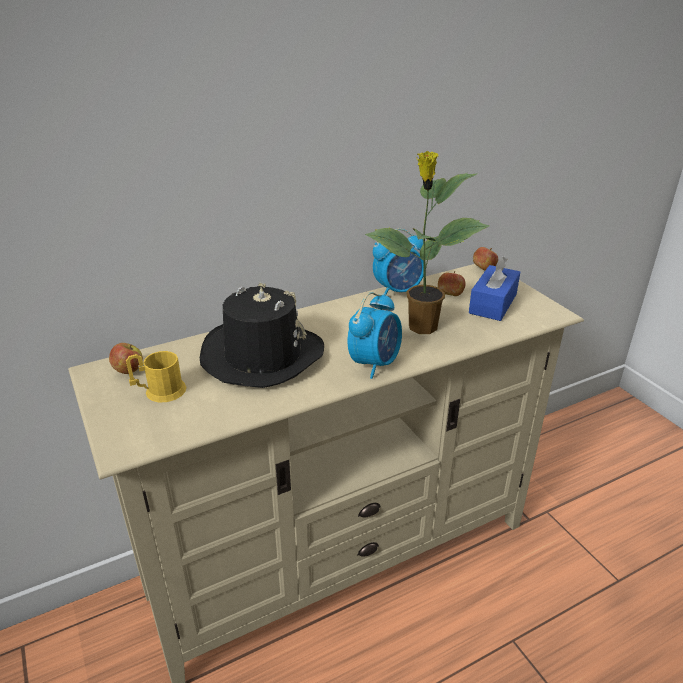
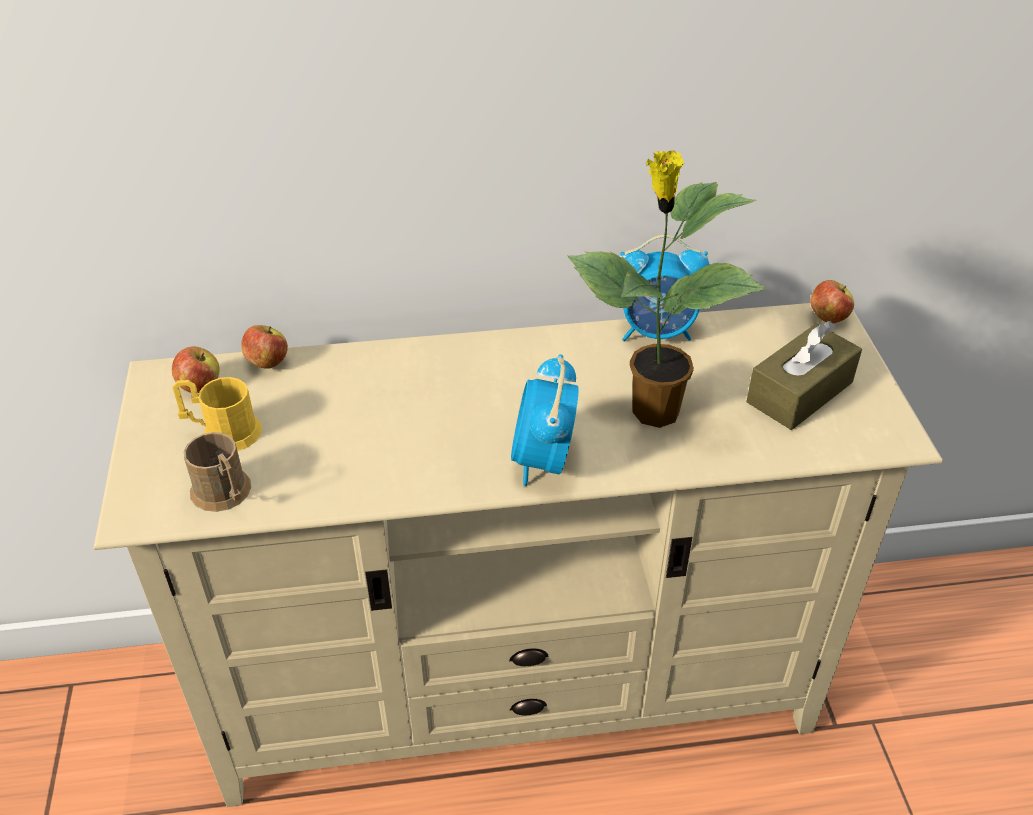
camera: 20 degrees right, 10 degrees up
black hat [200,283,324,388] -> none
alarm clock [347,292,402,379] -> alarm clock turned 135 degrees clockwise [511,354,579,486]
apple [438,271,466,296] -> apple moved to [241,325,288,369]
blue tissue box [469,256,520,321] -> brown tissue box [747,321,862,430]
none -> brown mug [184,432,251,512]

